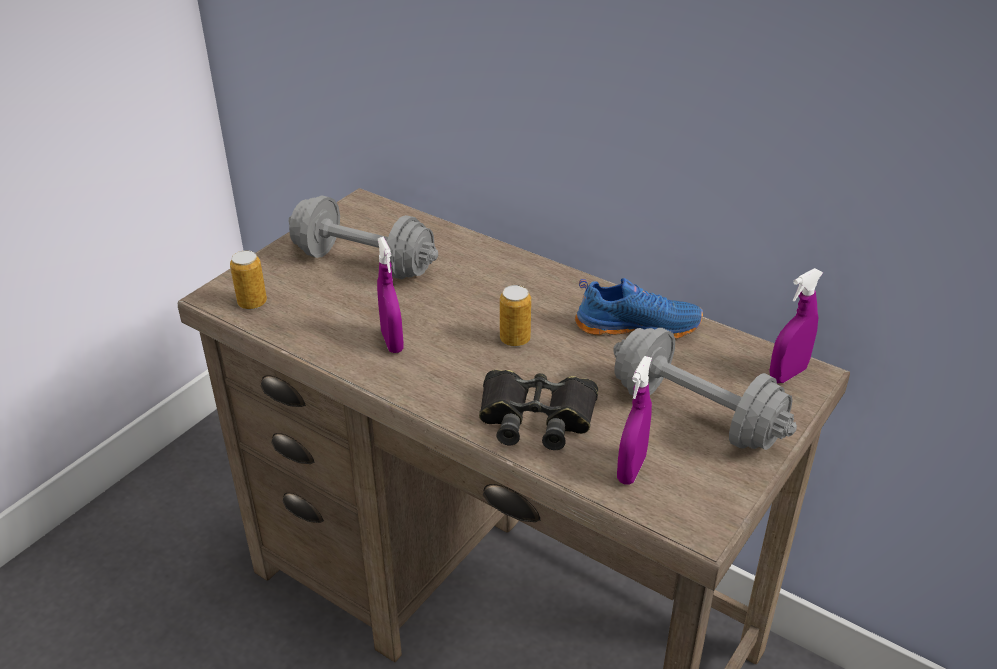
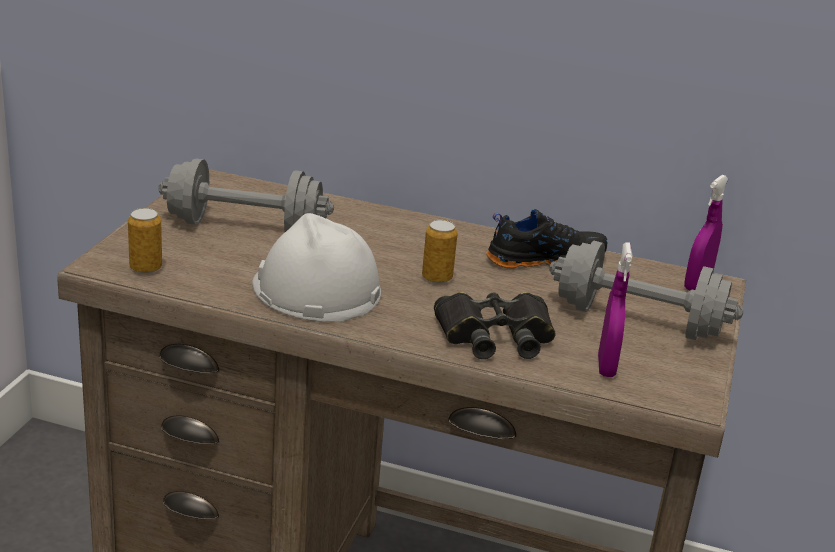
camera: 20 degrees left, 10 degrees down
purple spray bottle [377,237,404,353] -> white hard hat [252,213,381,322]
blue shoe [575,278,703,339] -> black shoe [486,209,608,269]

